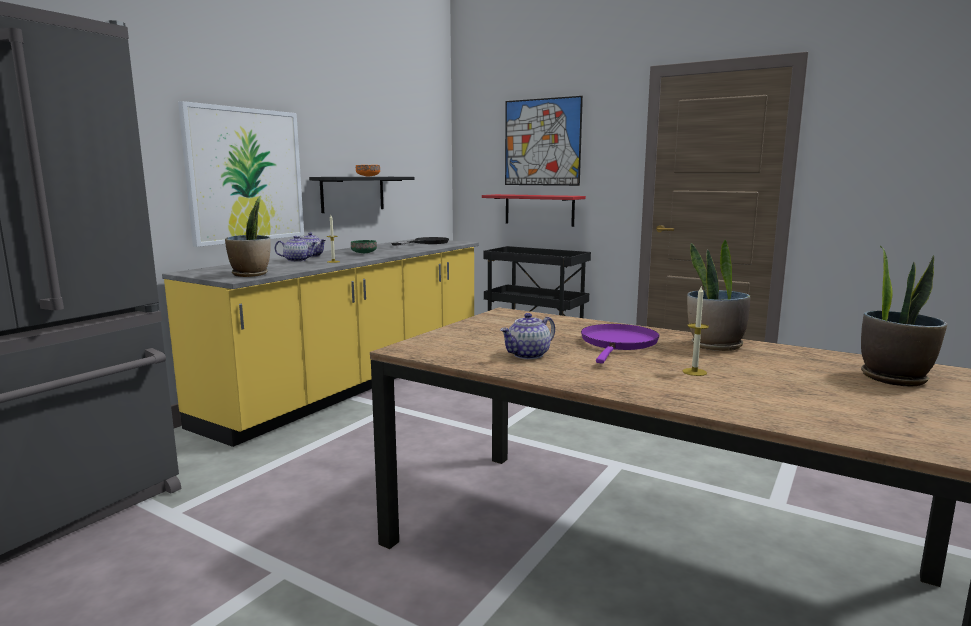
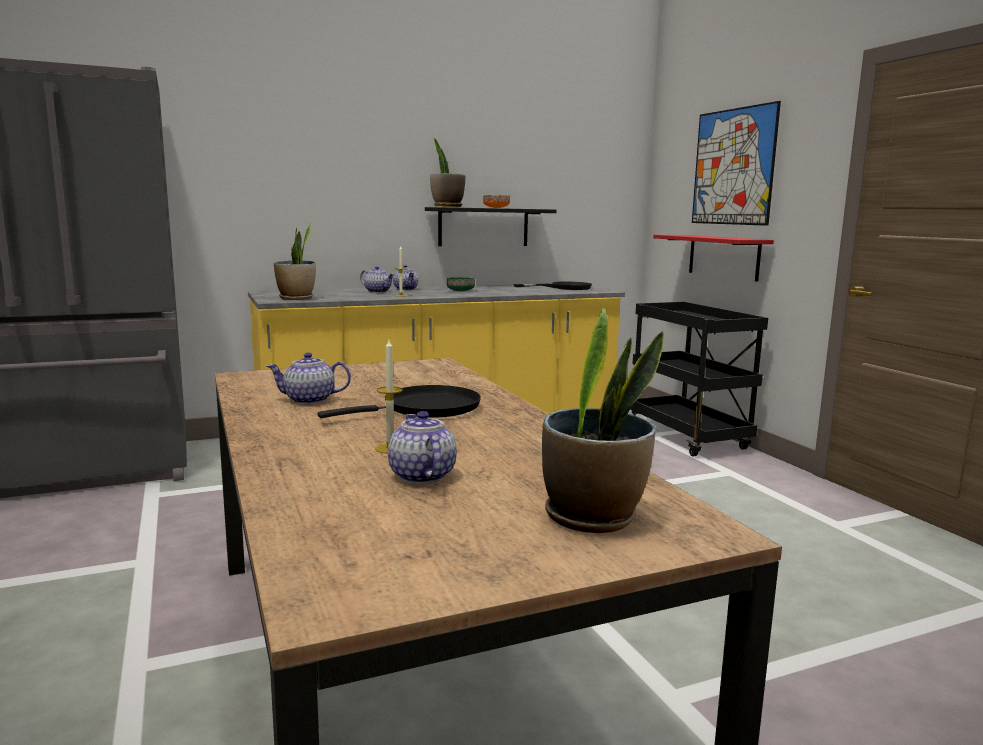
camera: 35 degrees right, 0 degrees up
picture [178,101,304,247] -> none
purple frying pan [581,324,659,363] -> black frying pan [317,385,481,418]
potted plant [687,239,751,351] -> potted plant moved to [430,138,465,207]
none -> teapot [388,411,457,484]

